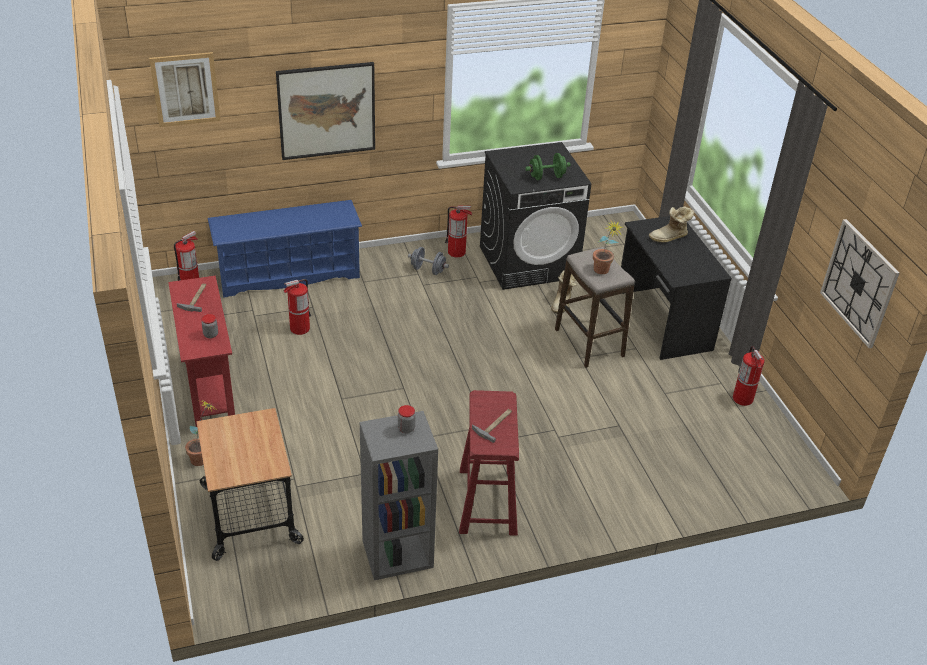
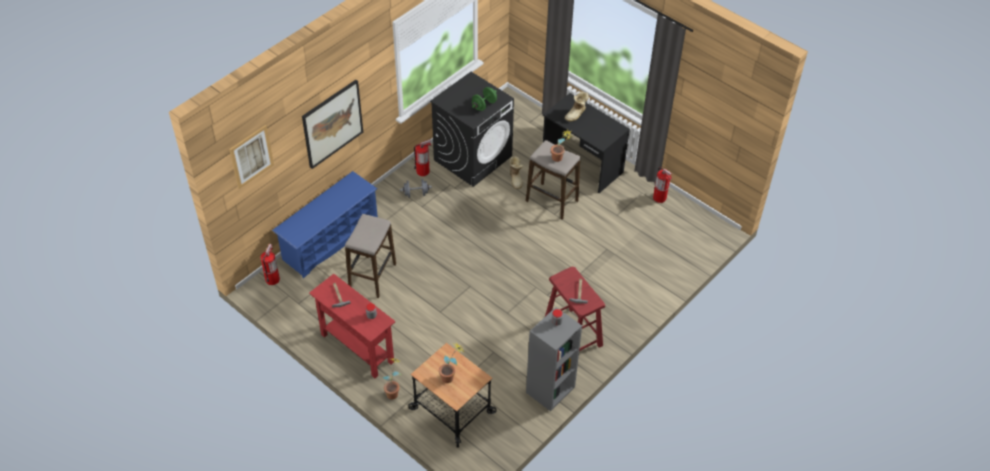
camera: 30 degrees left, 10 degrees up
fire extinguisher [283,279,311,335] -> stool [345,214,396,298]
wall clock [820,219,900,348] -> none
none -> potted plant [439,344,463,383]

